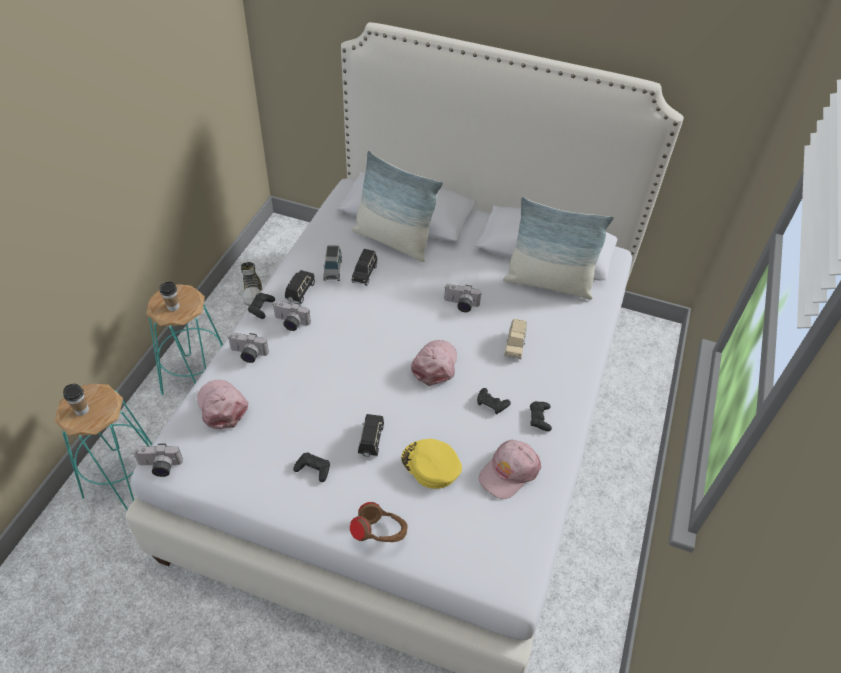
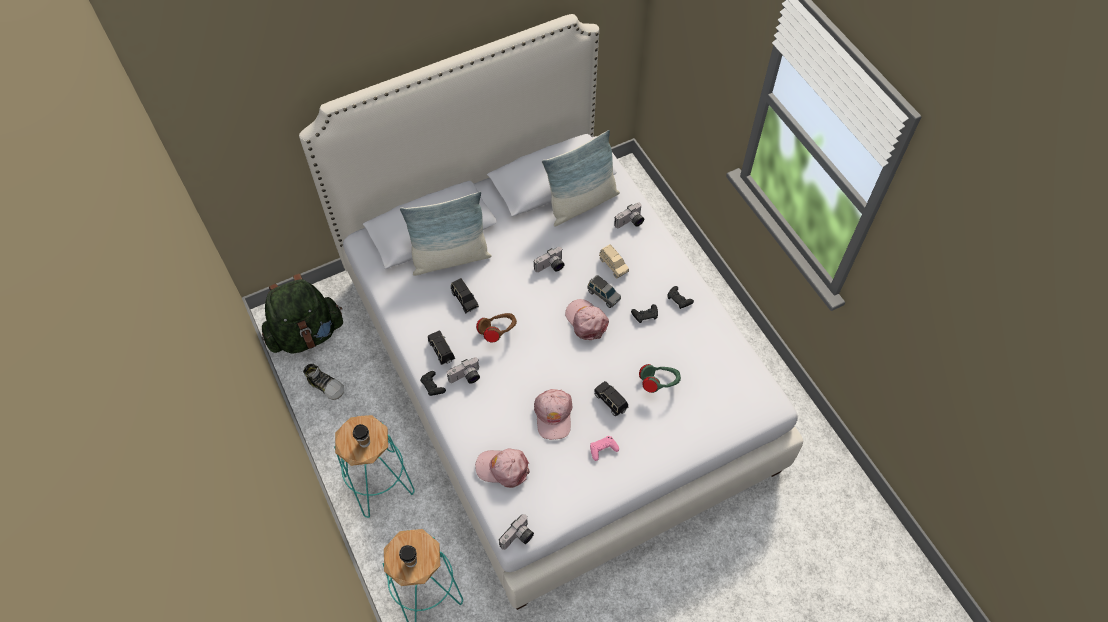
camera: 45 degrees left, 10 degrees up
camera [227,333,269,363] -> camera moved to [614,202,644,228]
black game controller [293,452,330,482] -> pink game controller [590,436,619,461]
grey toy car [323,245,342,281] -> grey toy car moved to [587,275,621,308]
brown headphones [350,502,408,542] -> brown headphones moved to [476,313,517,343]
yellow cap [401,439,462,489] -> green headphones [639,364,681,393]
pink cap [478,440,541,499] -> pink cap moved to [534,389,573,439]
none -> green backpack [262,273,343,354]

